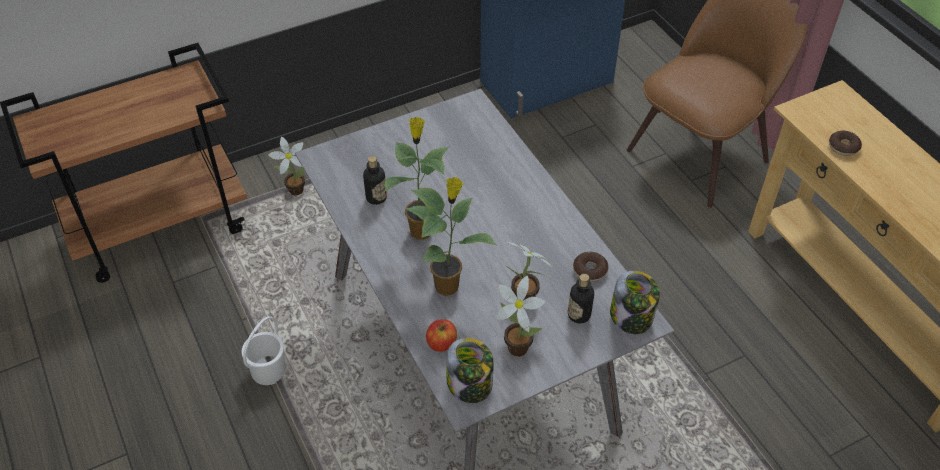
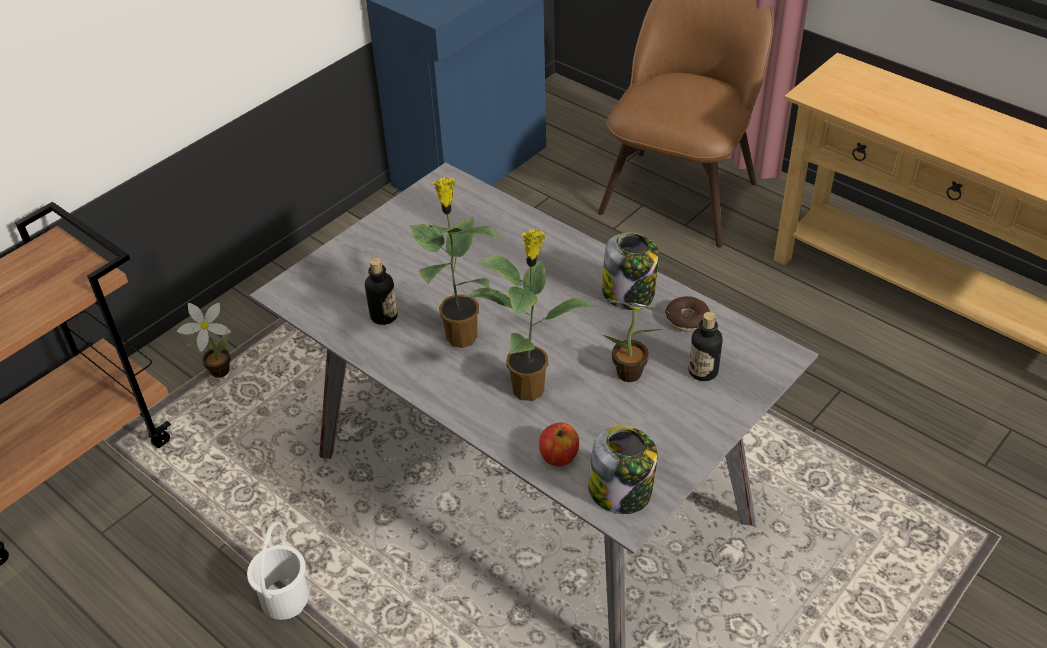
camera: 20 degrees left, 5 degrees down
potted plant [496,275,546,357] -> none
jar [610,271,660,334] -> jar moved to [602,232,659,310]
donut [829,131,862,156] -> none

